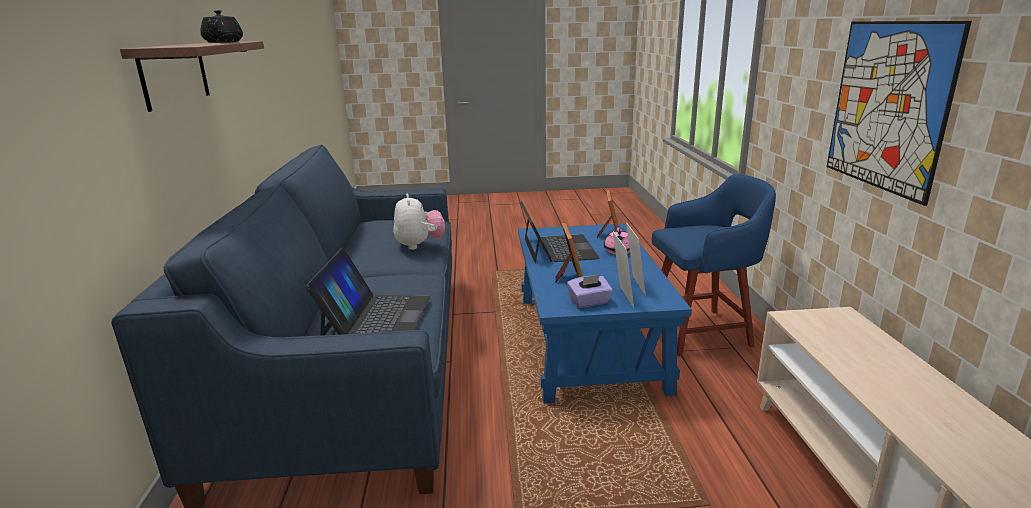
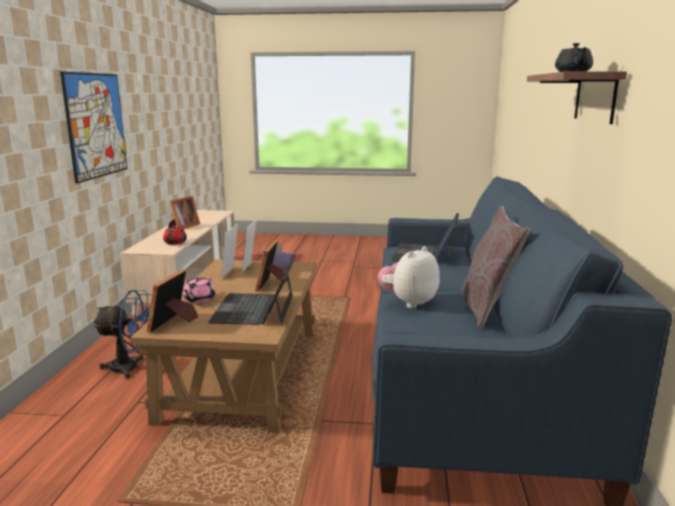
camera: 170 degrees left, 5 degrees down
plush toy [394,194,445,250] -> plush toy turned 45 degrees clockwise [378,246,440,308]
blue coffee table [518,224,692,404] -> brown coffee table [130,259,317,433]
blue stool [652,174,776,356] -> blue fan [93,290,152,379]
none -> red teapot [163,225,187,245]
none -> picture frame [168,196,200,229]
none -> grey pillow [461,205,530,329]

